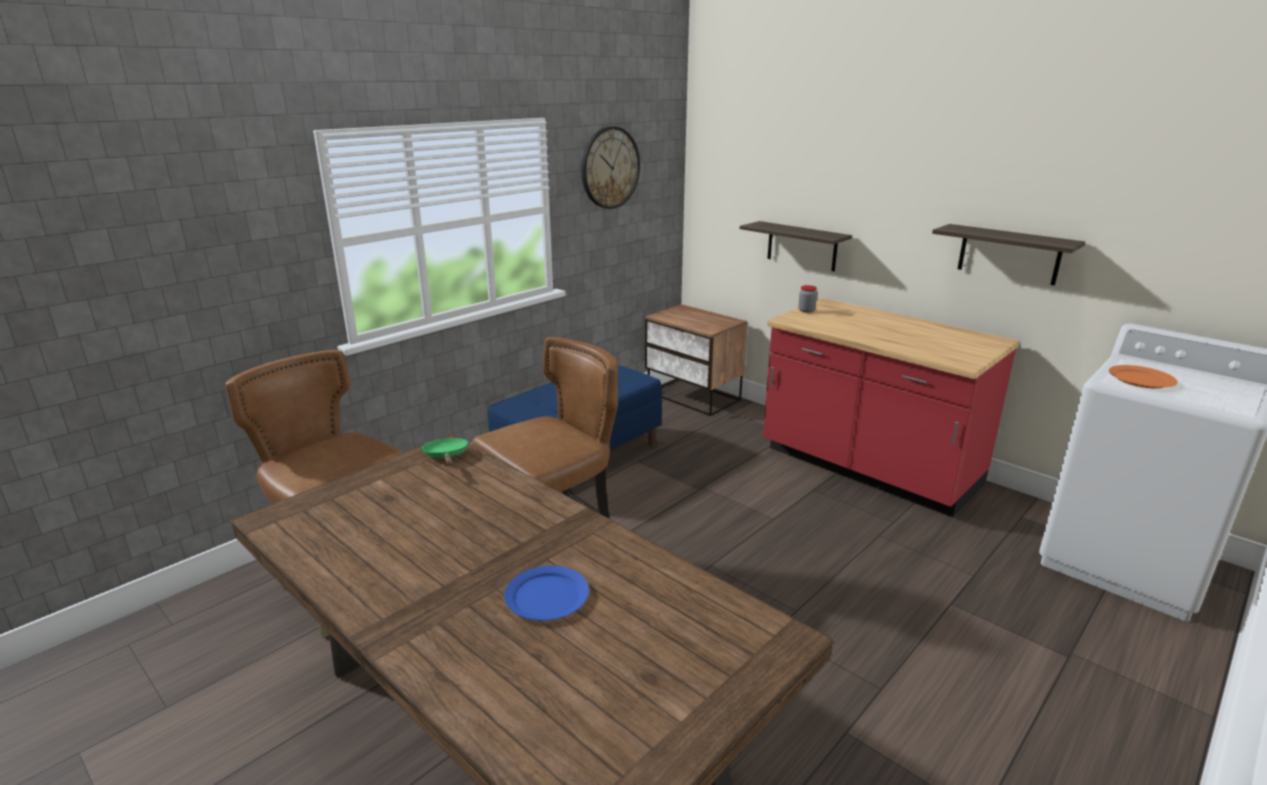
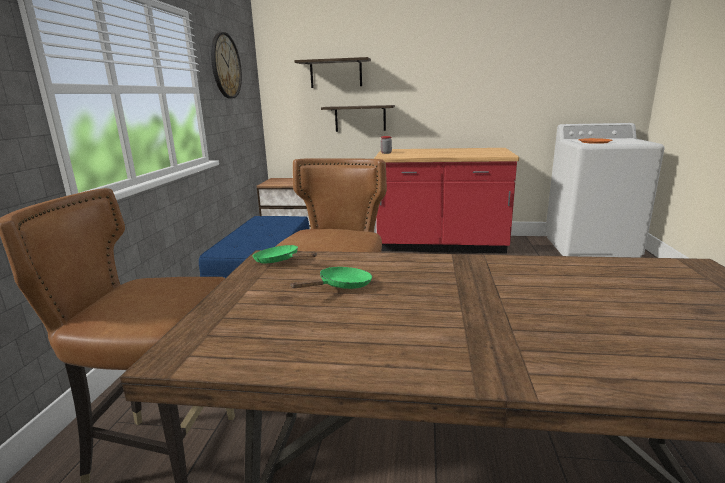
camera: 35 degrees left, 5 degrees down
blue plate [504,565,589,621] -> none
shelf [932,224,1085,286] -> shelf moved to [294,57,371,88]
none -> green frying pan [290,267,372,289]

